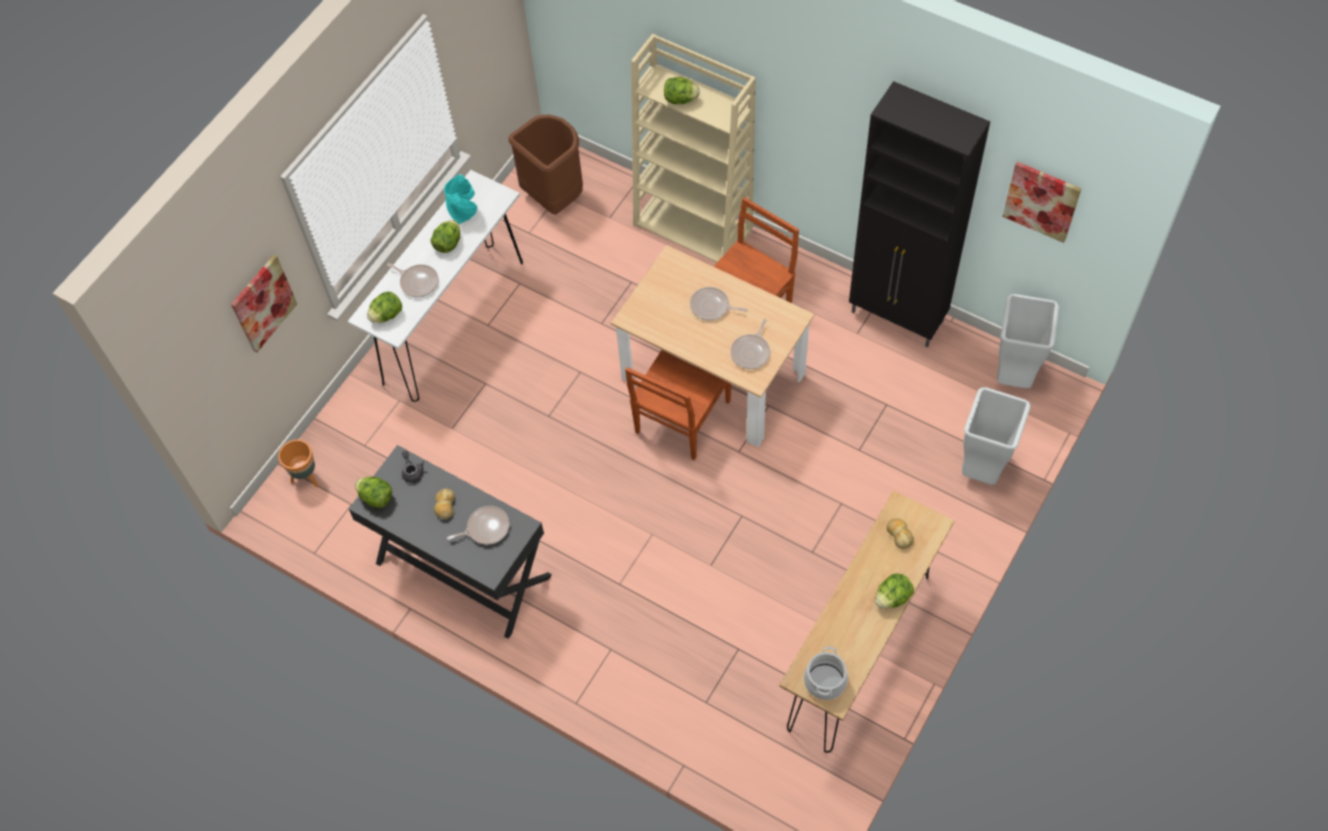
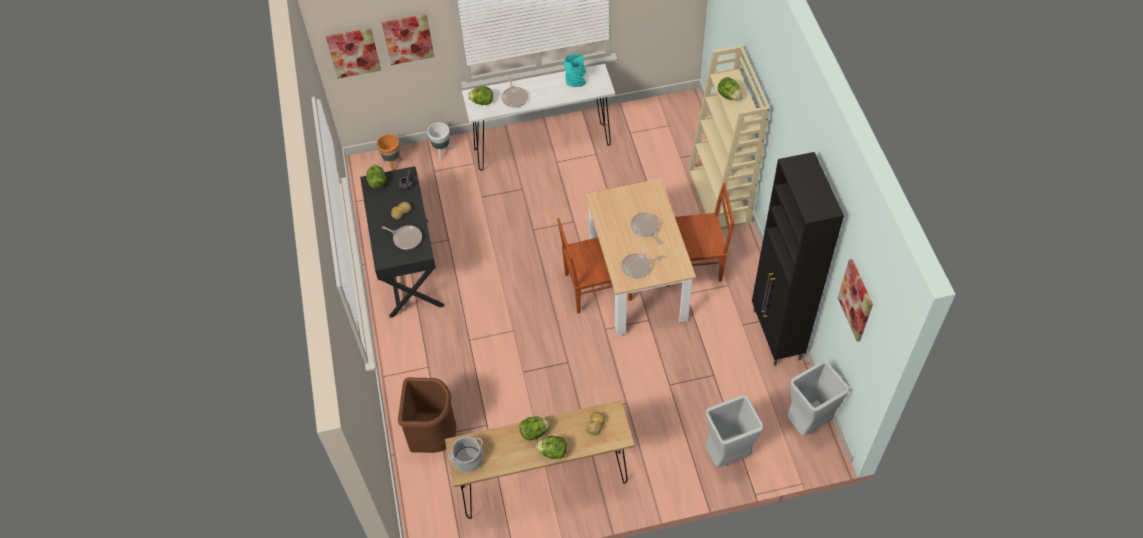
camera: 45 degrees right, 5 degrees down
lettuce [431,220,460,253] -> lettuce moved to [520,416,550,440]
brown trash can [508,115,583,215] -> brown trash can moved to [398,378,457,453]
none -> picture [326,28,381,78]
none -> white planter [427,122,452,160]

